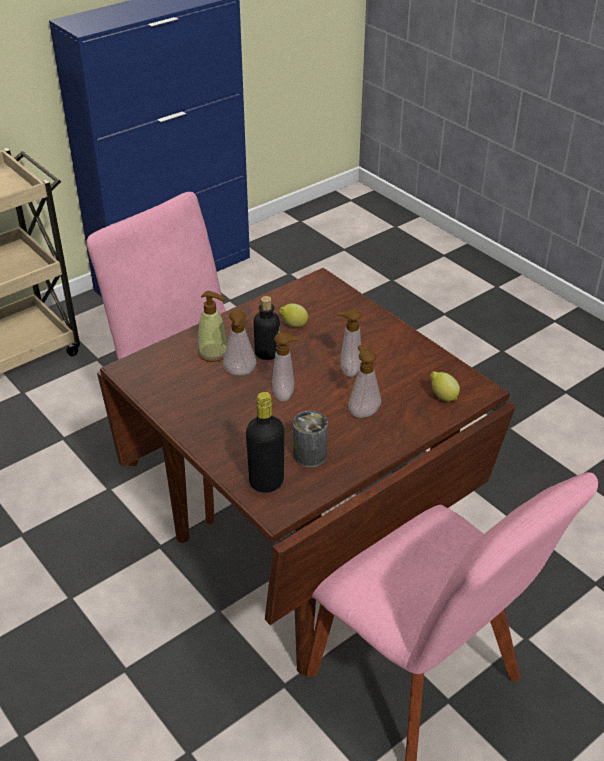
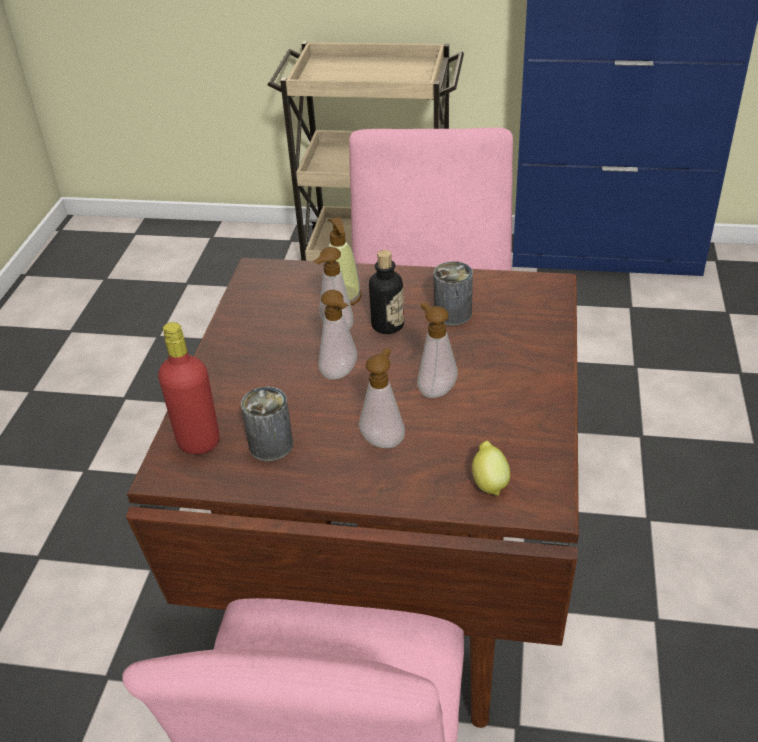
camera: 50 degrees right, 0 degrees up
black bottle [246,392,284,493] -> red bottle [158,322,220,454]
lemon [279,303,308,327] -> can [434,261,473,326]

